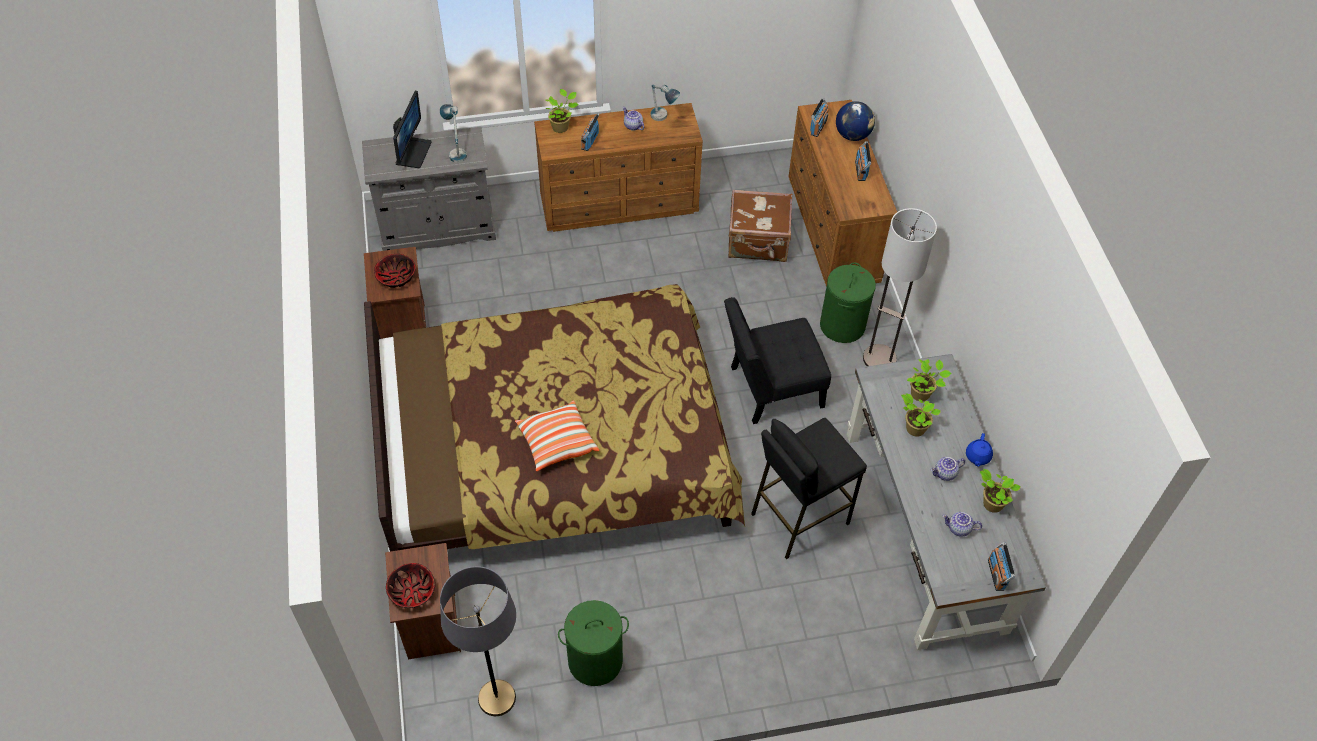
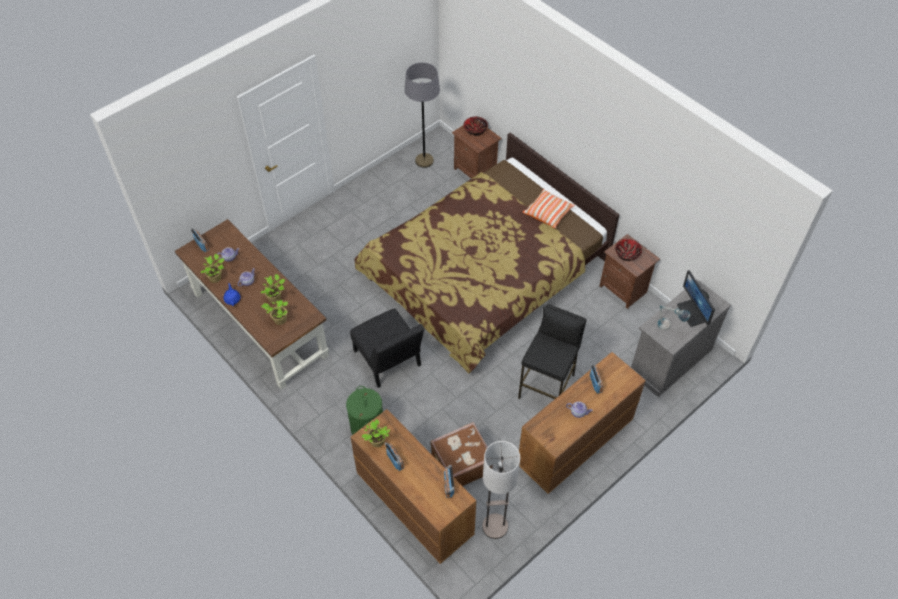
camera: 150 degrees right, 0 degrees up
pillow [515,401,599,471] -> pillow moved to [523,189,575,229]
potted plant [545,89,578,133] -> potted plant moved to [362,419,390,447]
green laundry basket [558,600,629,686] -> none
table lamp [651,85,680,121] -> none
black chair [724,297,831,424] -> black chair turned 105 degrees clockwise [350,308,424,388]
black stool [751,418,867,559] -> black stool moved to [518,304,586,399]
globe [836,101,875,141] -> none
grey desk [847,354,1046,650] -> brown desk [175,219,329,390]
floor lamp [863,208,937,366] -> floor lamp moved to [482,441,520,539]

